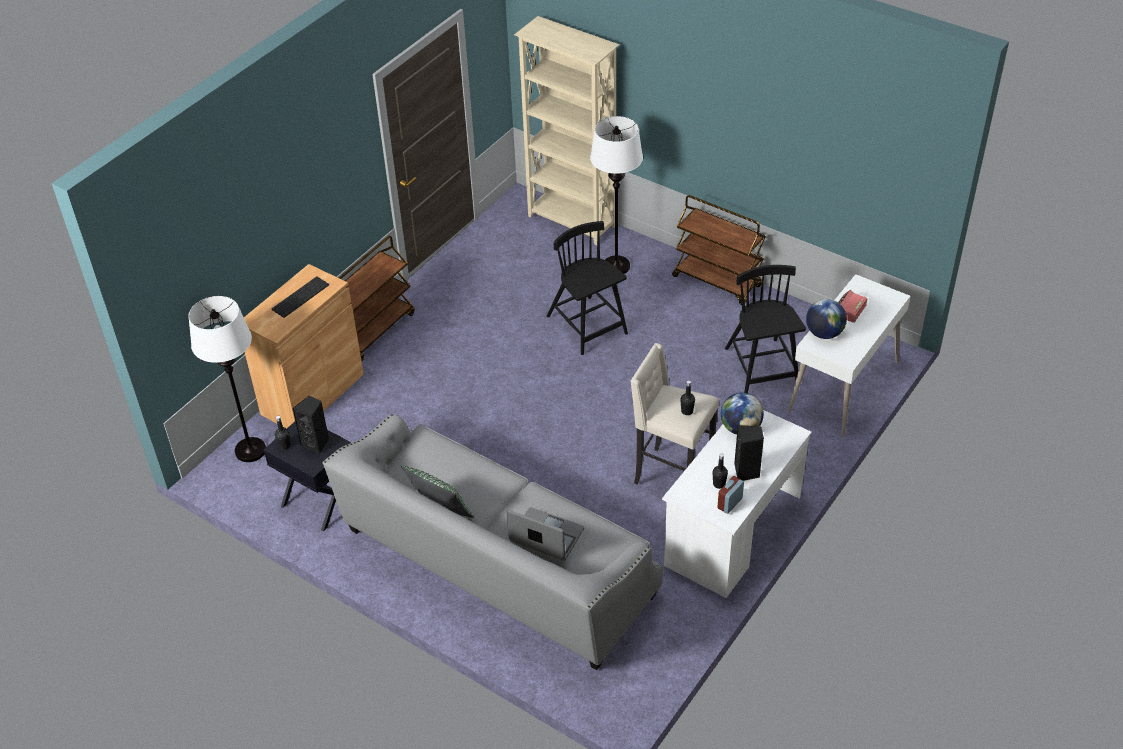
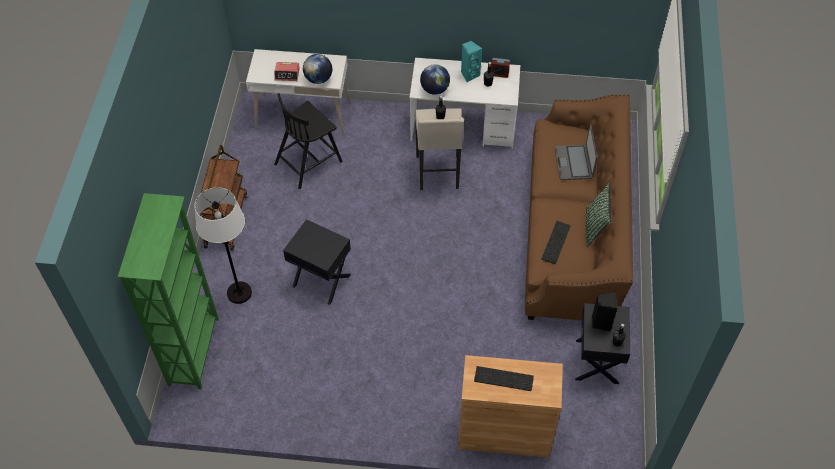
camera: 120 degrees left, 10 degrees up
white floor lamp [188,296,266,462] -> none
grey sofa [322,414,663,670] -> brown sofa [525,94,633,321]
brown cart [339,236,415,361] -> none
beige bookcase [514,16,619,245] -> green bookcase [118,193,219,389]
black chair [547,221,628,355] -> black side table [283,219,351,305]
black speaker [734,425,764,481] -> turquoise speaker [461,41,482,82]
none -> keyboard [541,221,571,264]

